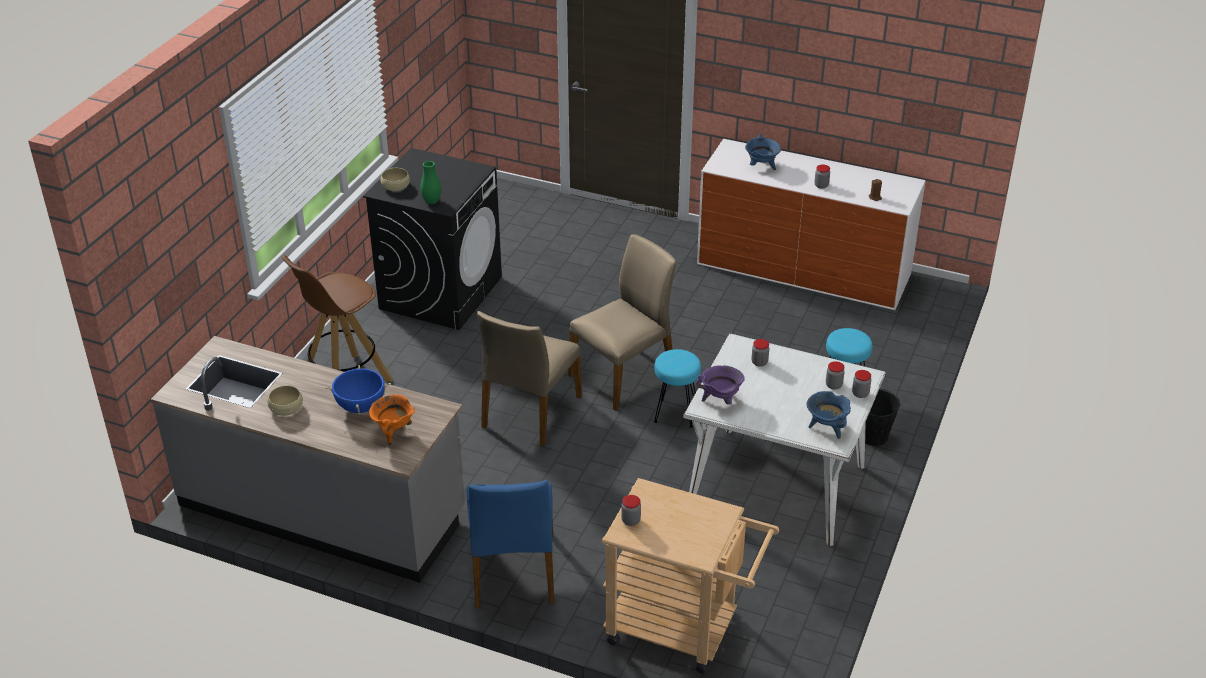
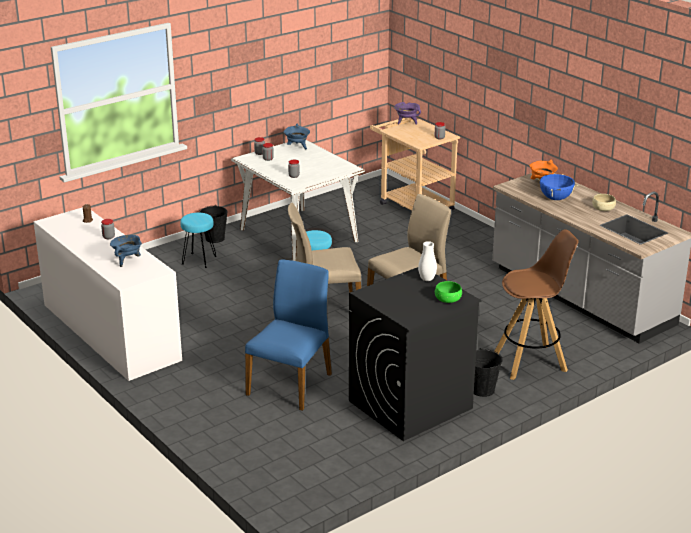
camera: 150 degrees left, 10 degrees down
beige bowl [381,168,410,191] -> green bowl [435,281,462,303]
green vase [421,161,441,204] -> white vase [418,241,437,281]
blue chair [467,480,554,608] -> blue chair moved to [245,259,332,411]
purple cooking pot [696,365,745,405] -> purple cooking pot moved to [394,102,421,125]
none -> black bucket [474,348,503,397]

